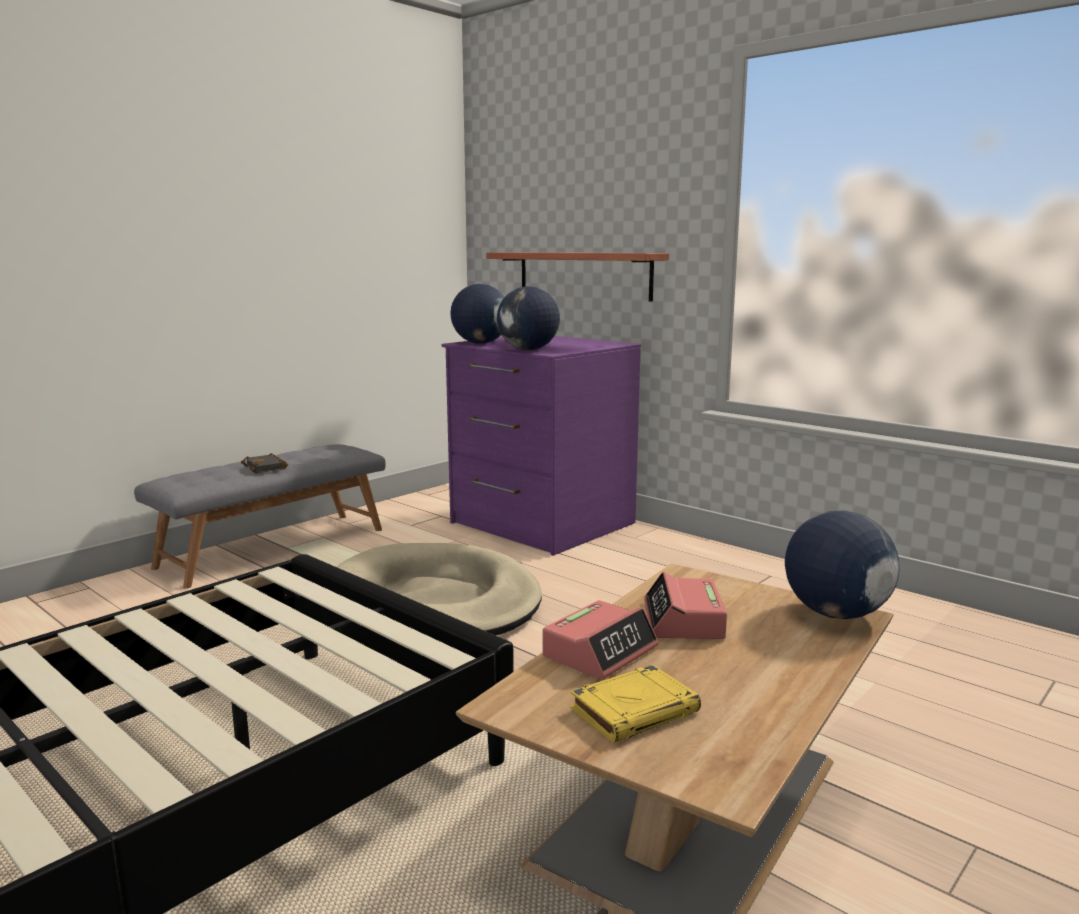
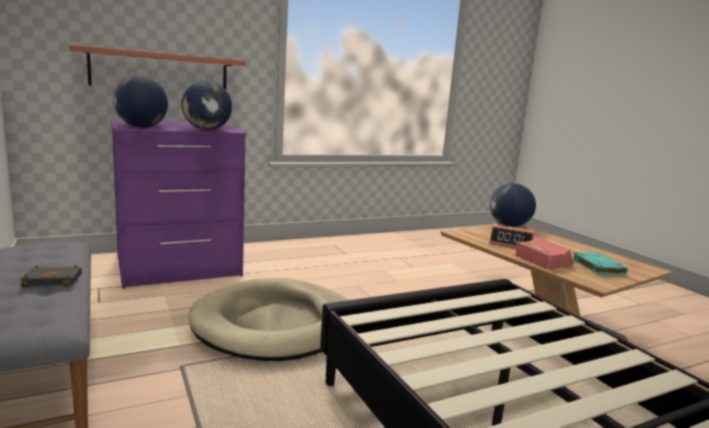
camera: 70 degrees left, 0 degrees up
yellow book [571,665,701,743] -> turquoise book [573,252,628,275]

